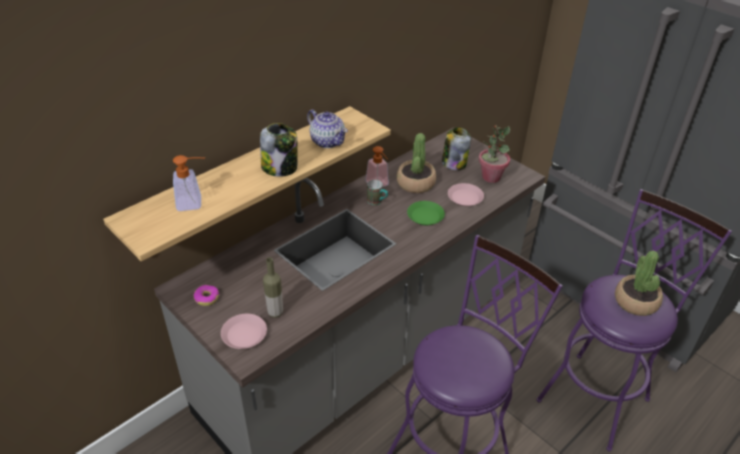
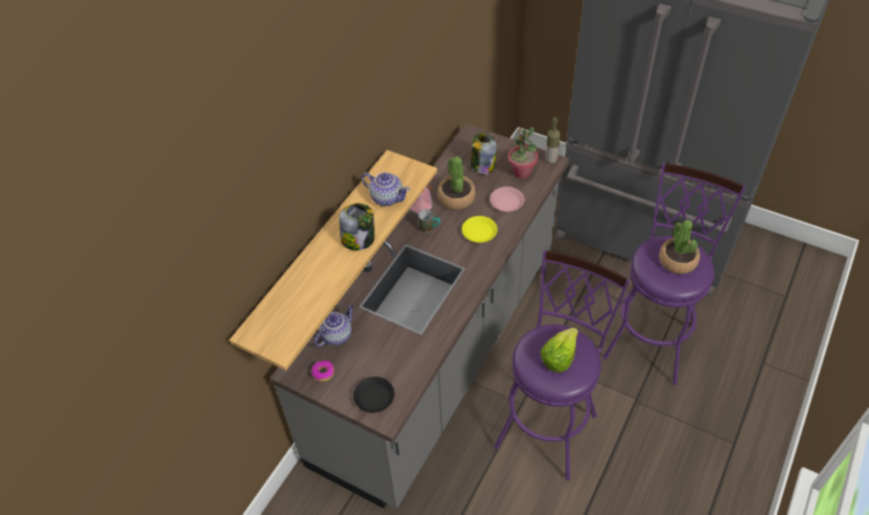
camera: 15 degrees left, 10 degrees up
soap dispenser [173,155,205,211] -> none
pink plate [221,314,267,349] -> black plate [353,377,394,413]
bottle [263,257,283,318] -> bottle moved to [545,117,561,164]
green plate [407,201,445,225] -> yellow plate [462,216,497,243]
none -> teapot [314,305,354,347]
none -> lettuce [541,328,578,373]

